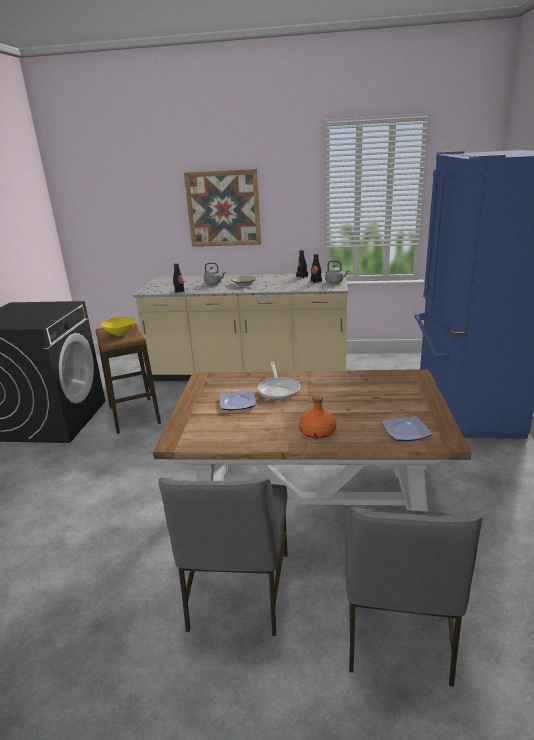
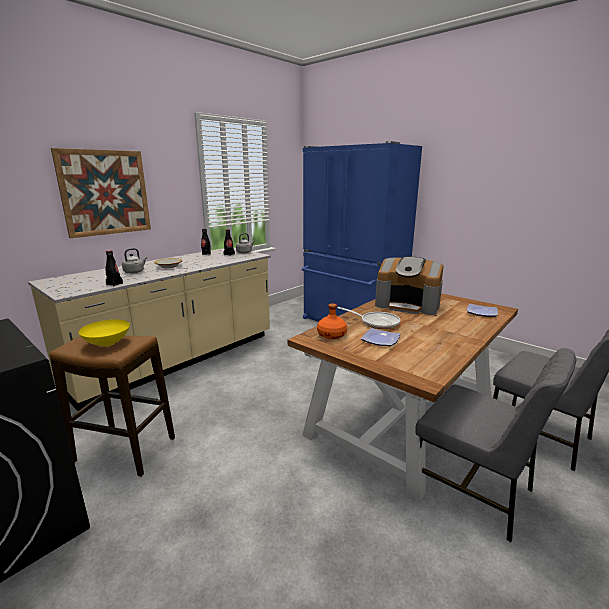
camera: 55 degrees left, 5 degrees down
orange bottle [299,395,337,439] -> orange bottle moved to [317,303,347,339]
none -> coffee machine [375,257,443,315]

